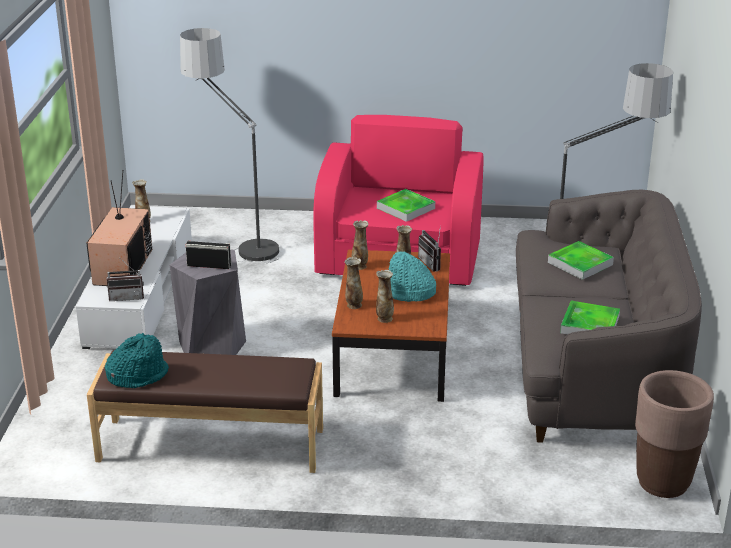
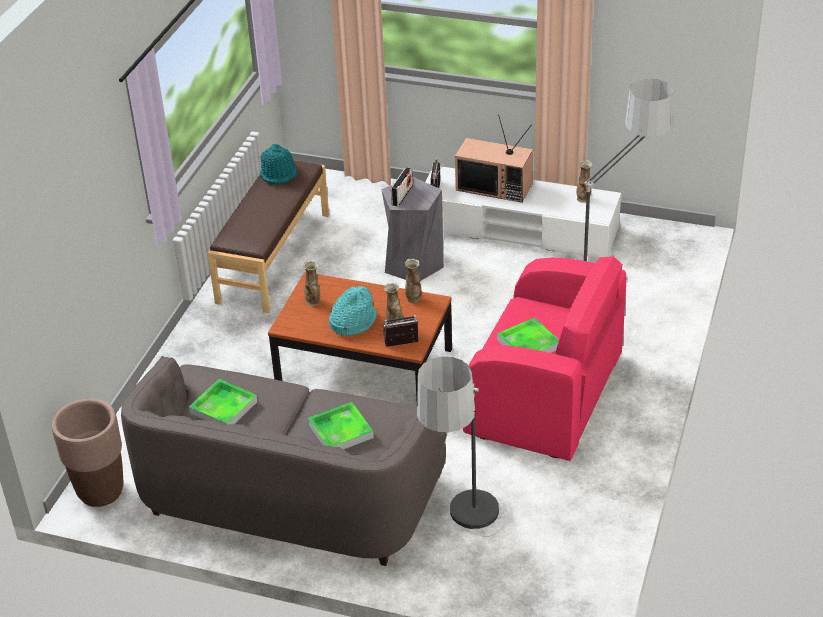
camera: 105 degrees right, 10 degrees up
vase [344,257,363,309] -> none

